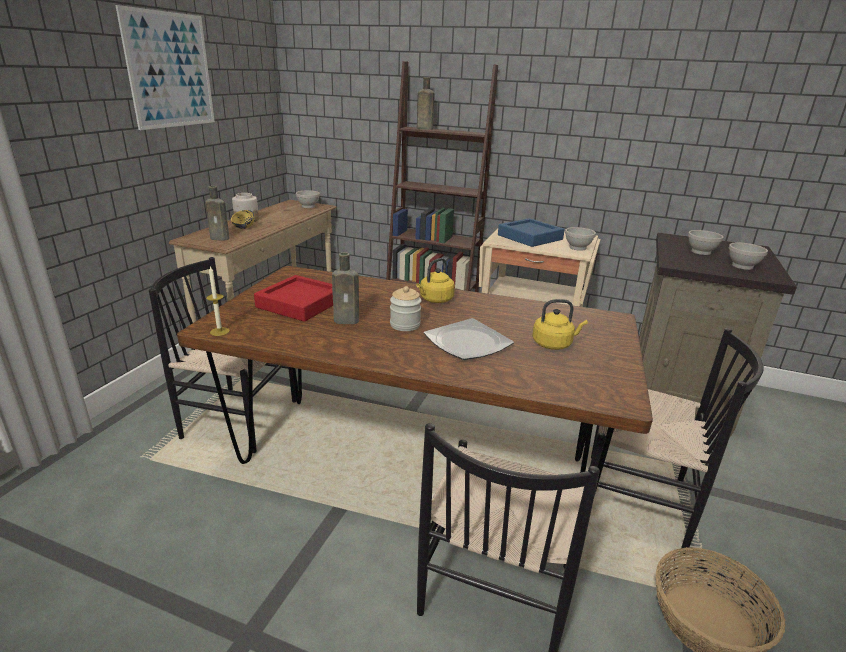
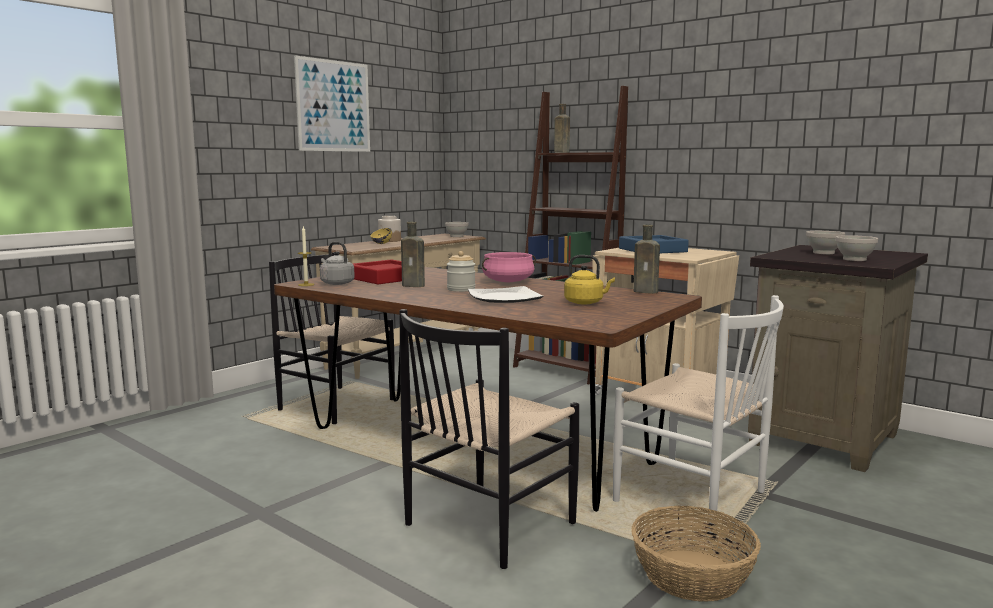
camera: 20 degrees right, 15 degrees down
brown bottle [205,186,230,241] -> brown bottle moved to [633,224,660,294]
yellow kettle [416,258,455,303] -> pink cooking pot [482,252,536,282]
white bowl [565,227,596,251] -> none
black chair [590,328,764,554] -> white chair [613,295,784,533]
none -> grey kettle [320,242,355,285]

